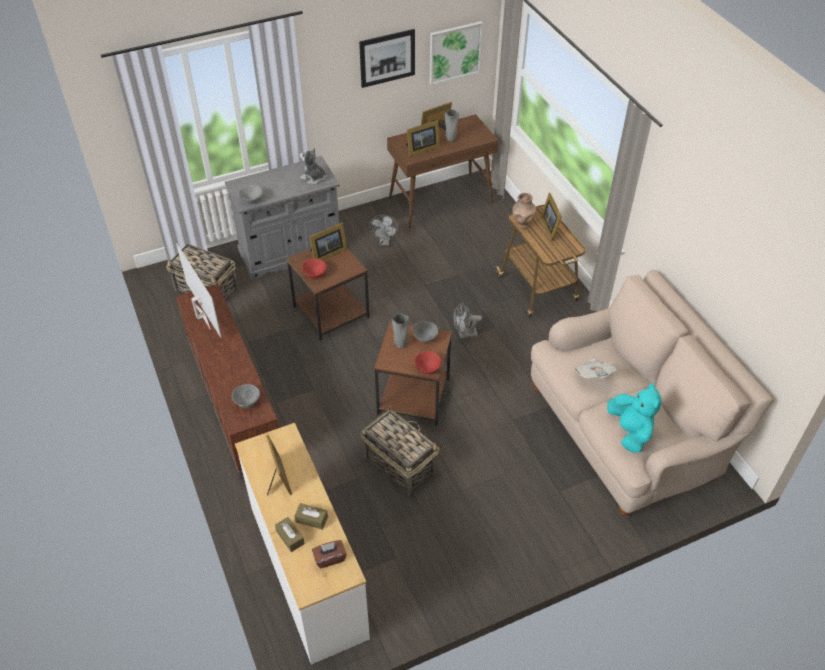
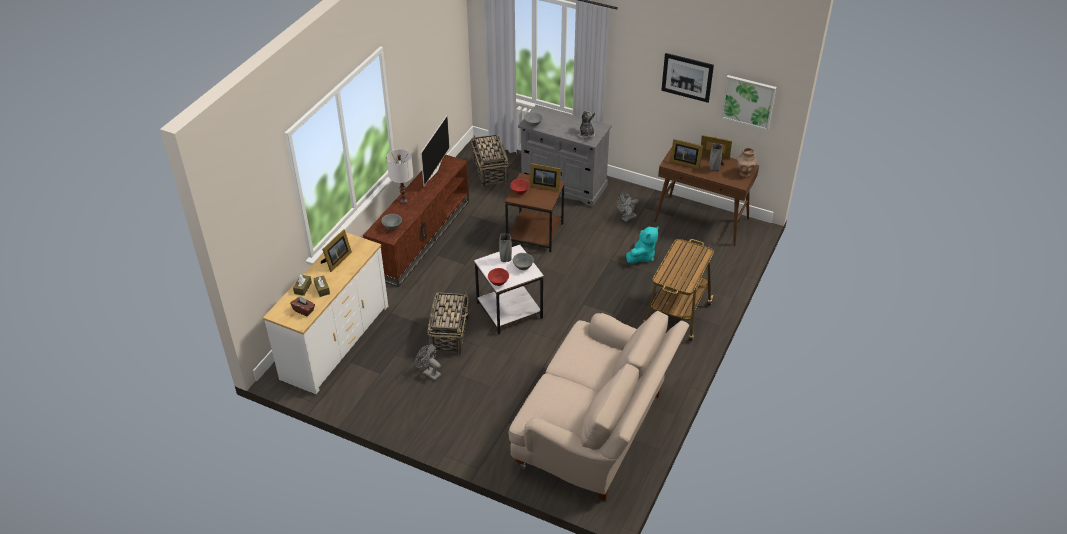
camera: 50 degrees right, 5 degrees down
brown side table [374,321,452,425] -> white side table [474,245,544,335]
grey fan [453,303,482,339] -> grey fan moved to [415,344,441,381]
brown vase [512,193,536,229] -> brown vase moved to [736,147,757,177]
picture frame [541,193,562,241] -> none
newspaper [574,359,617,378] -> none
turquoise plush toy [607,382,661,453] -> turquoise plush toy moved to [626,226,659,264]
none -> white table lamp [387,149,413,204]

